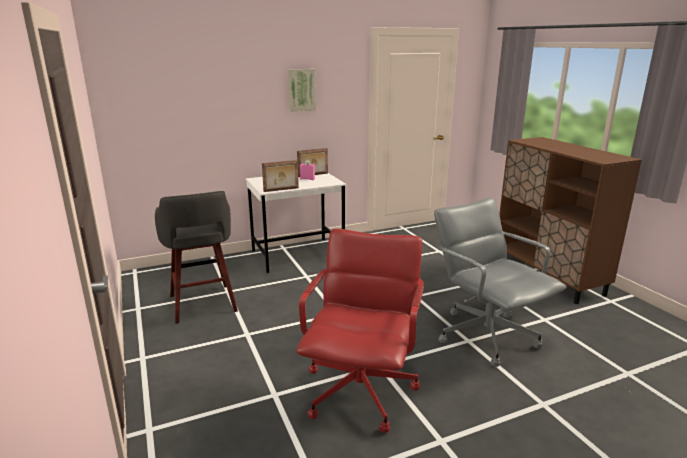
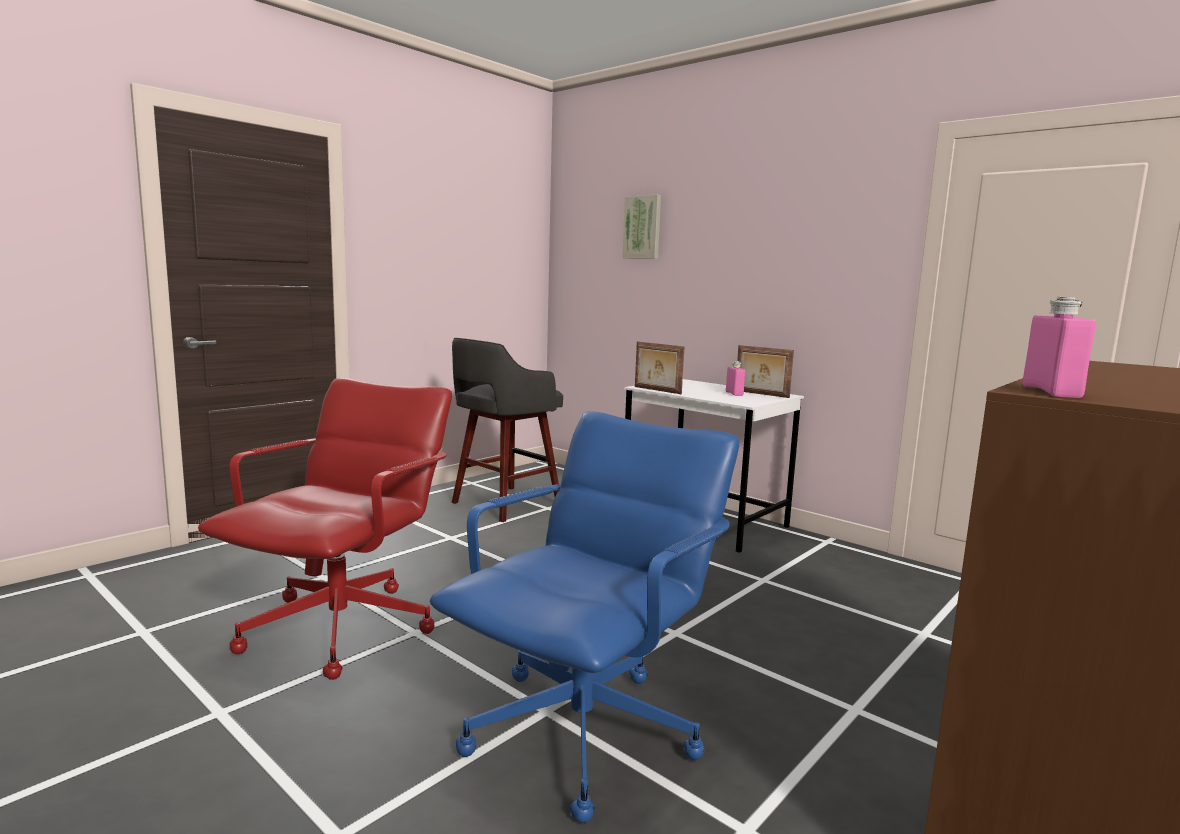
camera: 65 degrees right, 10 degrees down
picture [288,69,316,112] -> picture moved to [622,195,661,259]
red office chair [296,229,424,433] -> red office chair turned 60 degrees counterclockwise [198,378,452,680]
grey office chair [434,198,566,367] -> blue office chair [430,411,740,823]
none -> pink bottle [1022,297,1096,398]

